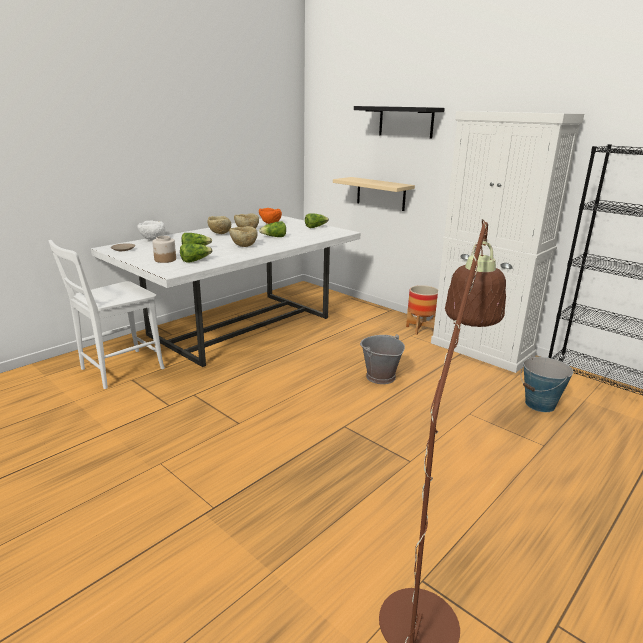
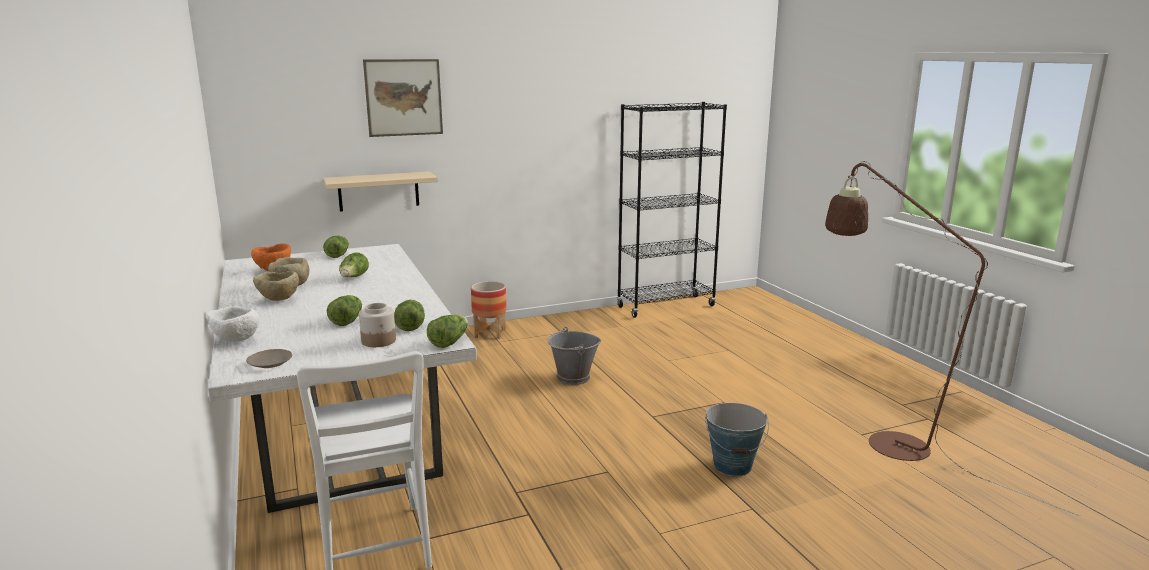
camera: 65 degrees left, 5 degrees down
beige bowl [229,226,258,247] -> none
black shelf [354,106,445,139] -> picture [363,59,443,137]
white cabinet [431,111,584,373] -> none
bucket [521,356,573,412] -> bucket moved to [705,403,769,476]
none -> lettuce [427,315,468,348]

